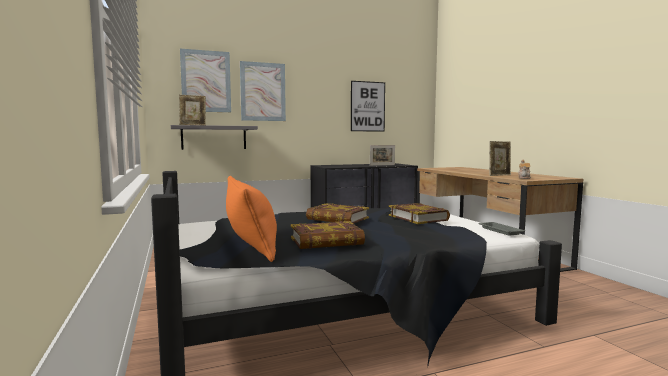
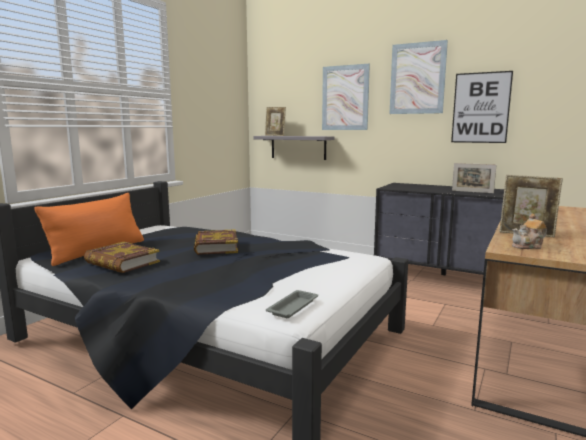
camera: 50 degrees right, 5 degrees up
picture [180,49,231,112] -> picture moved to [390,40,448,114]
book [389,203,450,224] -> none

